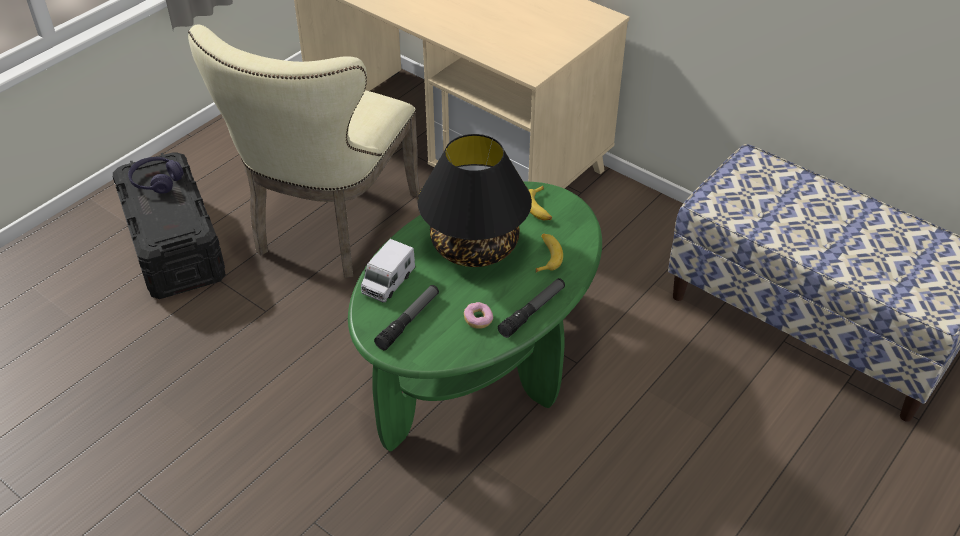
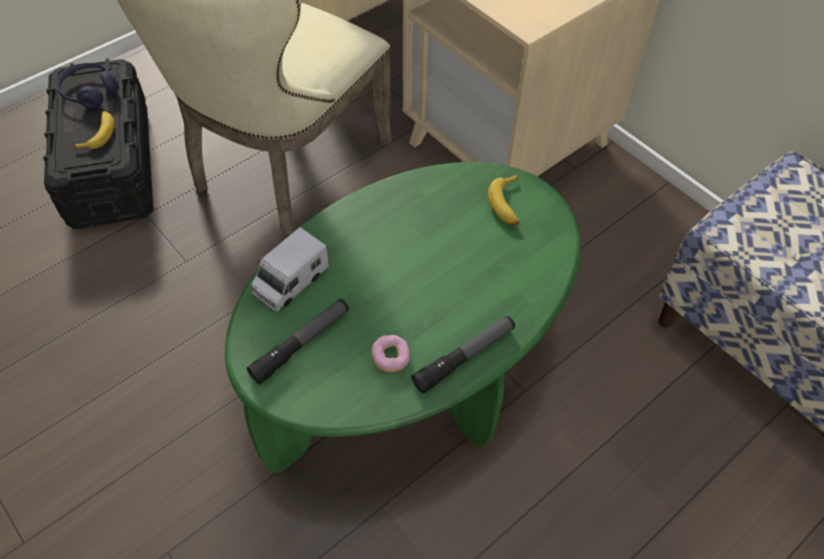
camera: 10 degrees right, 10 degrees up
black table lamp [417,134,532,267] -> none
banana [536,234,563,272] -> banana moved to [74,111,114,149]

